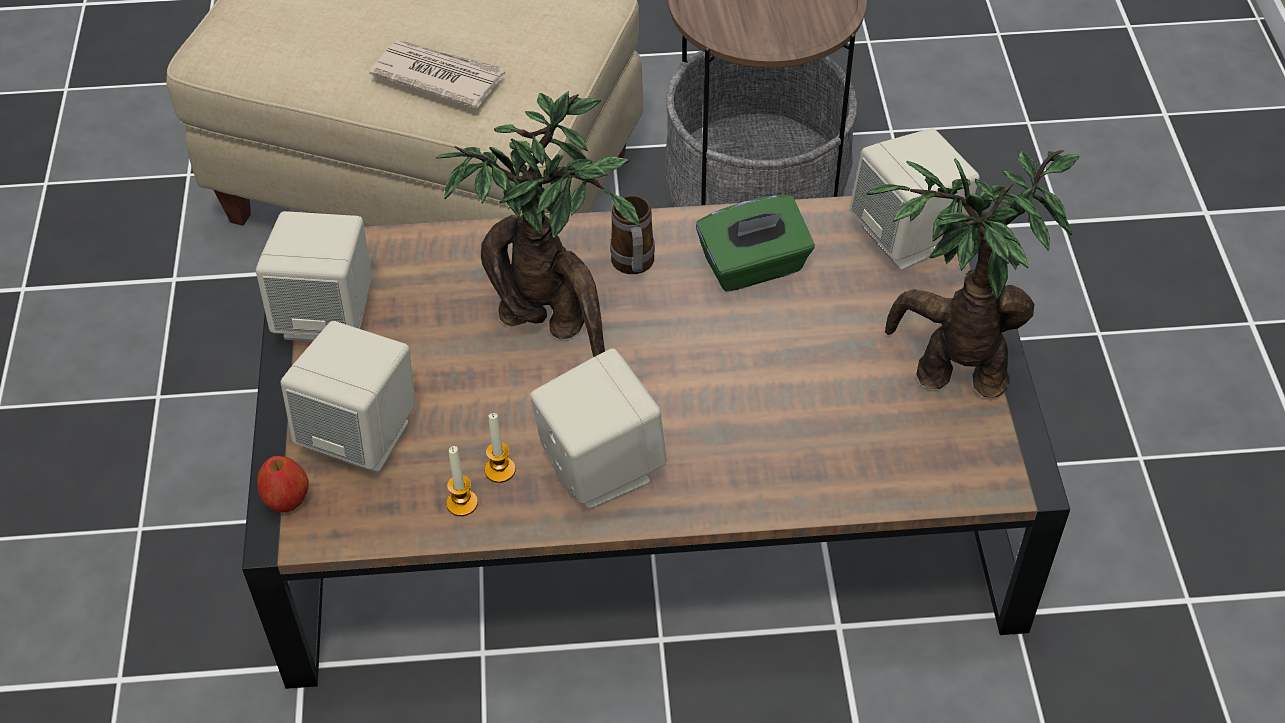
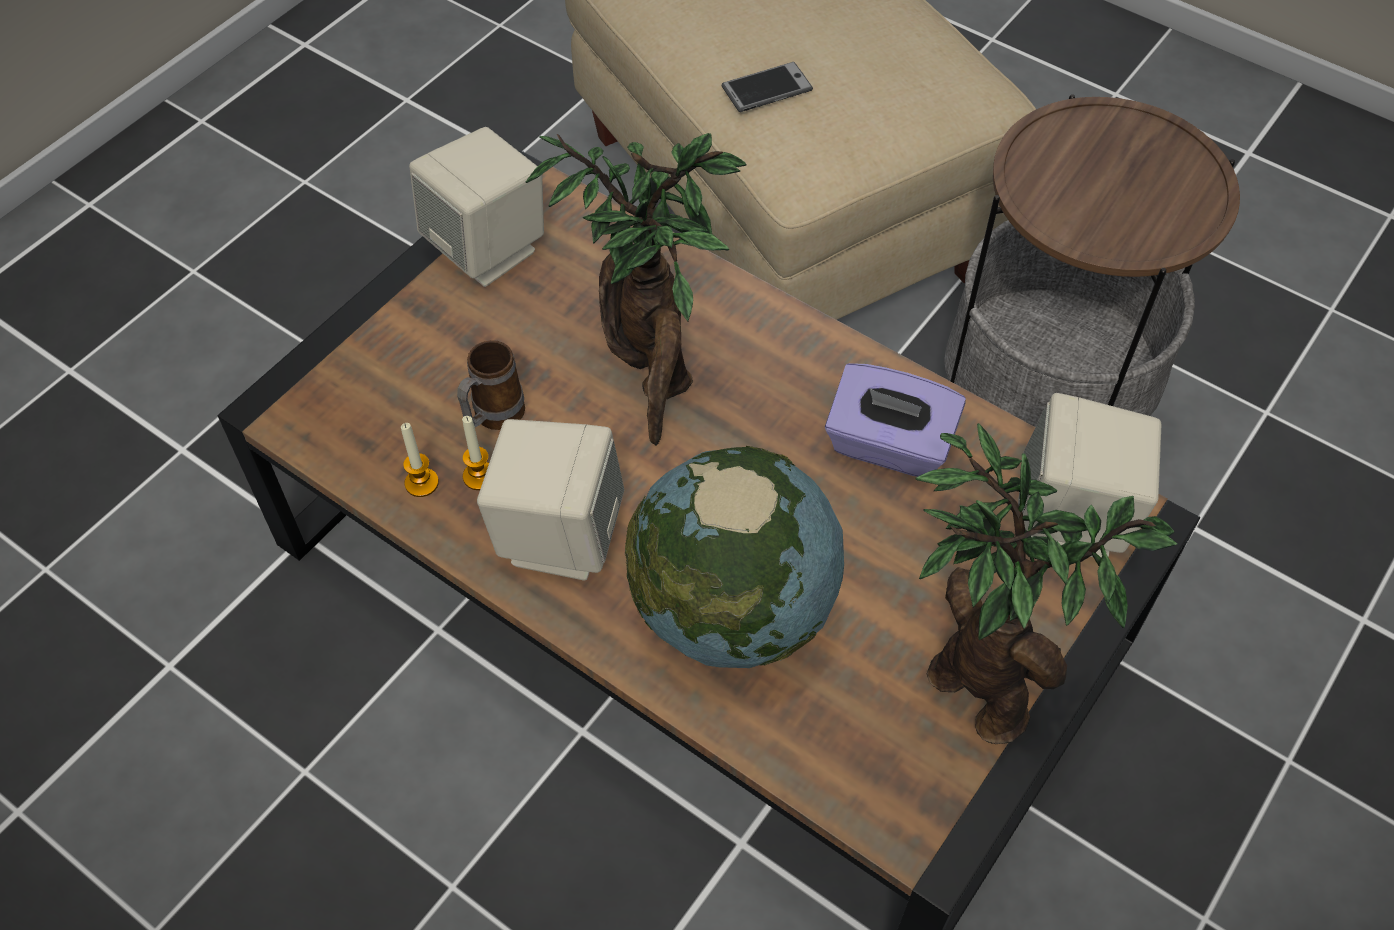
camera: 40 degrees right, 5 degrees up
apple [257,456,309,512] -> none
beige speaker [281,321,415,473] -> none
newspaper [369,40,505,109] -> phone [722,62,813,112]
mug [610,195,655,274] -> mug moved to [457,340,525,430]
green tissue box [696,195,815,292] -> purple tissue box [825,363,966,477]
none -> globe [625,446,844,668]

